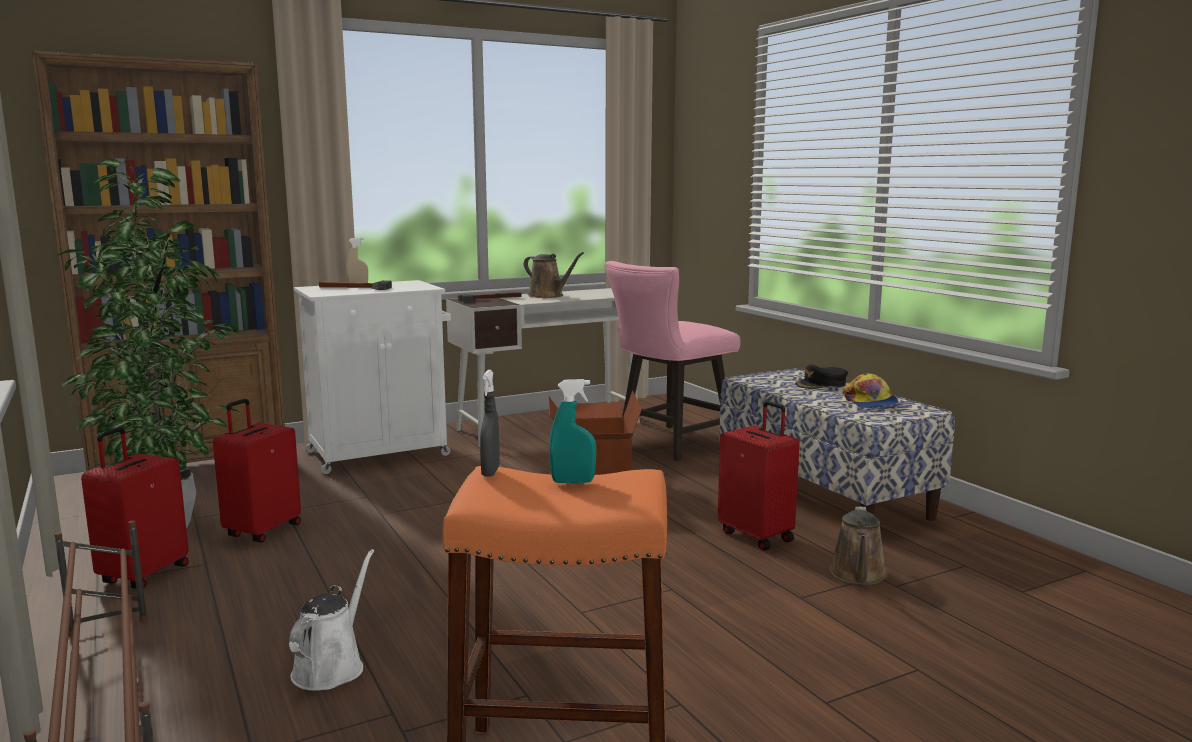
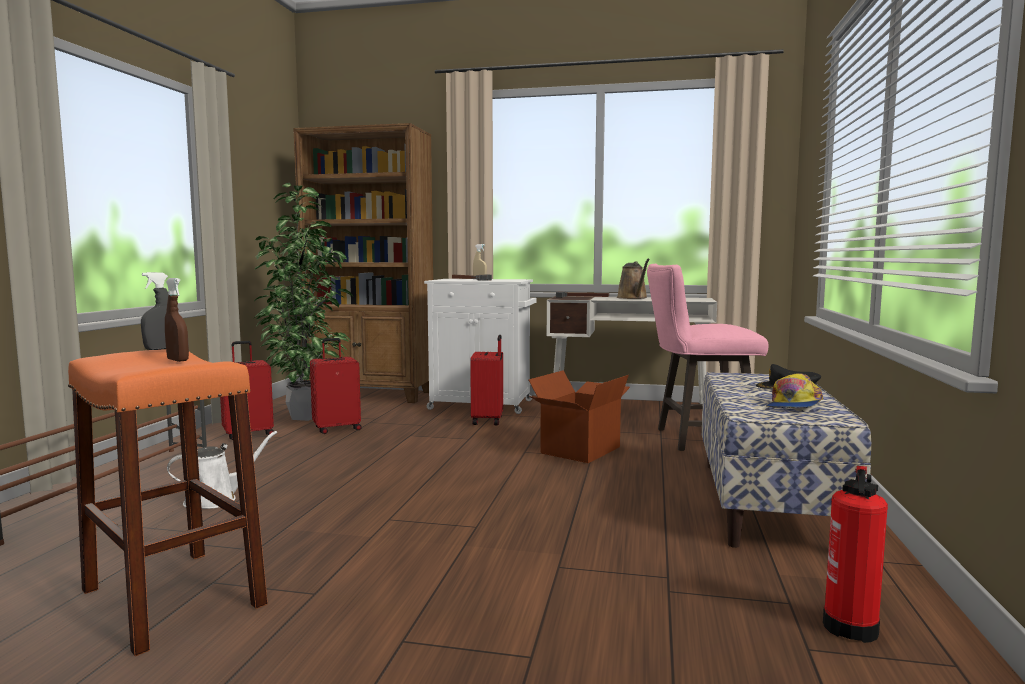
camera: 40 degrees right, 5 degrees down
turquoise spray bottle [549,379,596,483] -> brown spray bottle [165,278,189,362]
red suitcase [718,401,800,550] -> red suitcase moved to [470,335,503,425]
brown watering can [830,506,887,585] -> none
none -> fire extinguisher [823,465,888,643]

